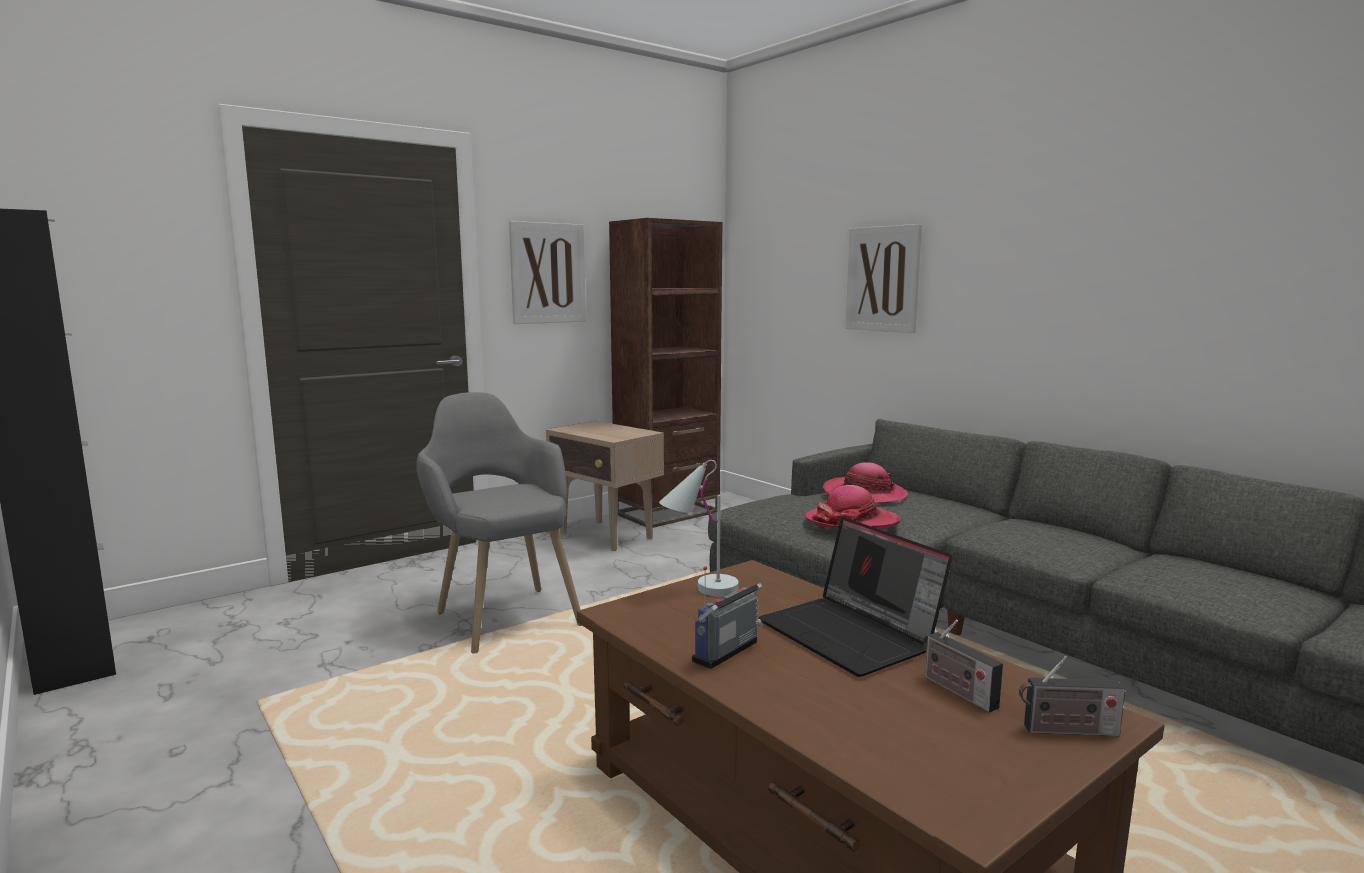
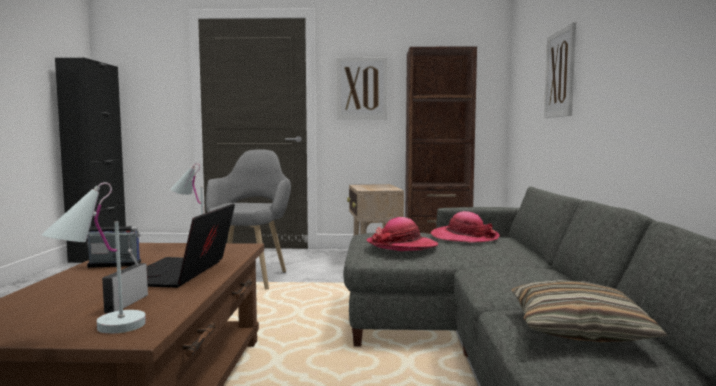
camera: 40 degrees right, 5 degrees down
radio [1019,655,1125,737] -> white table lamp [42,182,146,334]
none -> pillow [511,280,668,342]

